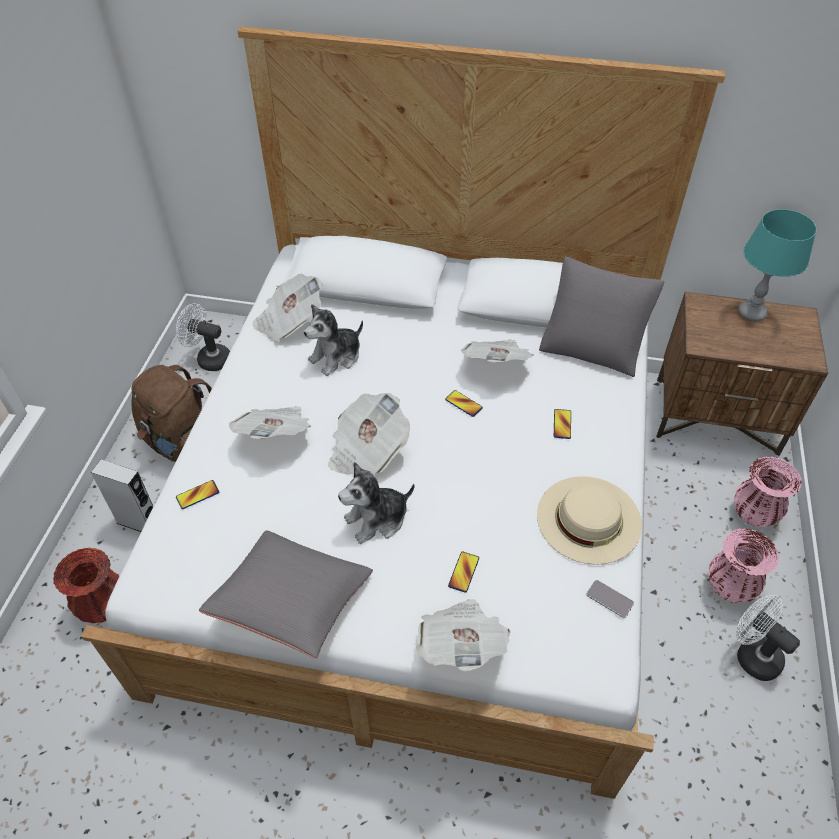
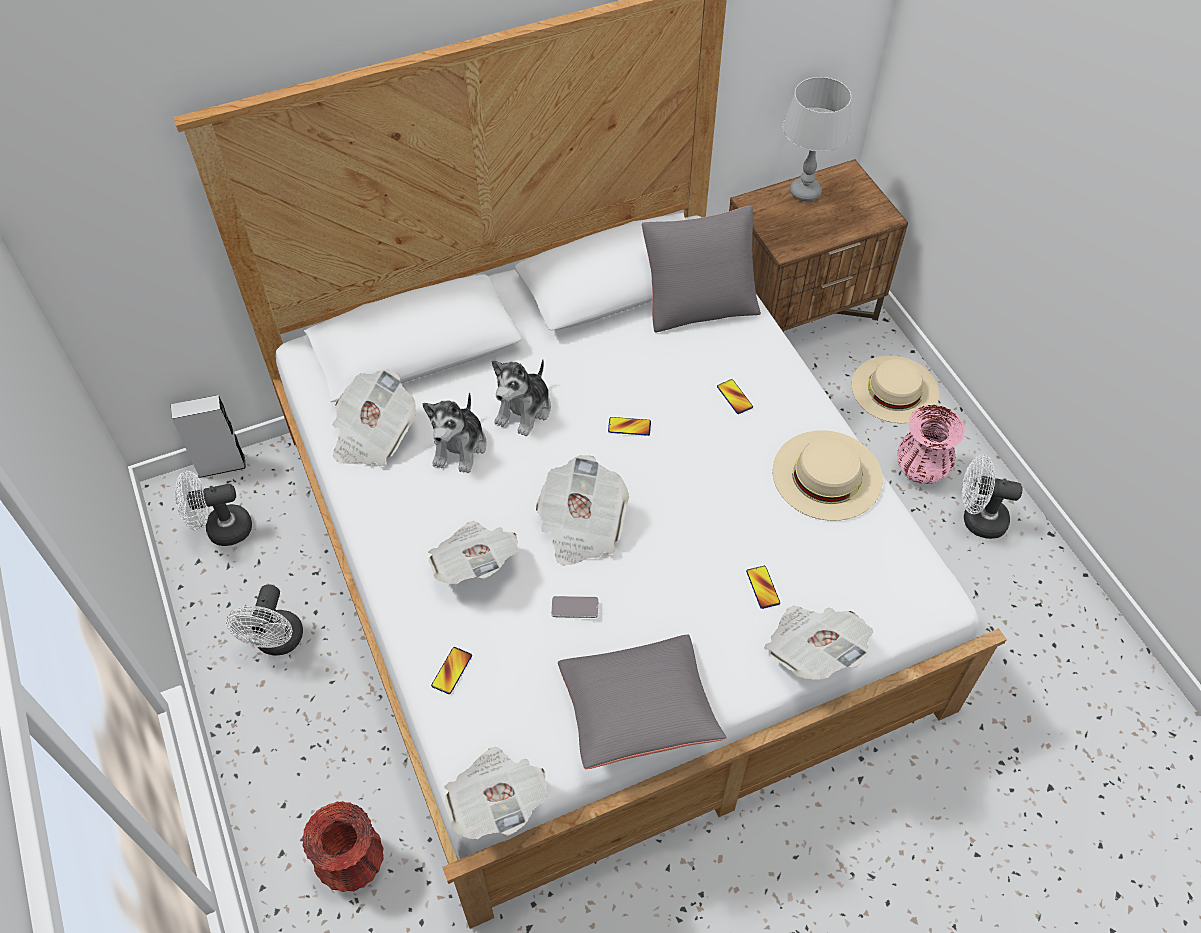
camera: 35 degrees left, 5 degrees up
grey speaker [91,460,153,532] -> grey speaker moved to [171,395,246,478]
brown backpack [131,365,212,462] -> white fan [226,585,303,655]
plush toy [338,462,414,544] -> plush toy moved to [492,360,551,436]
newspaper [461,340,534,362] -> newspaper moved to [444,747,548,839]
phone [587,580,634,618] -> phone moved to [551,596,599,618]
pink vase [734,457,802,527] -> beige hat [852,355,939,423]
turquoise table lamp [738,209,817,322] -> grey table lamp [783,77,851,201]

